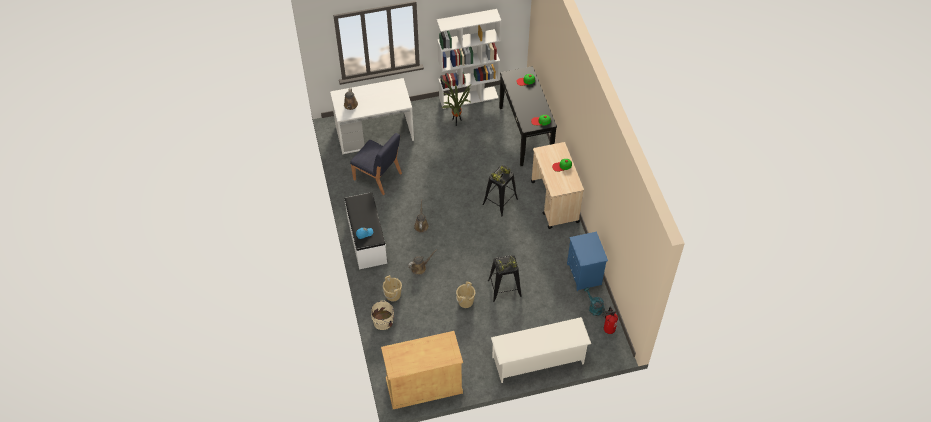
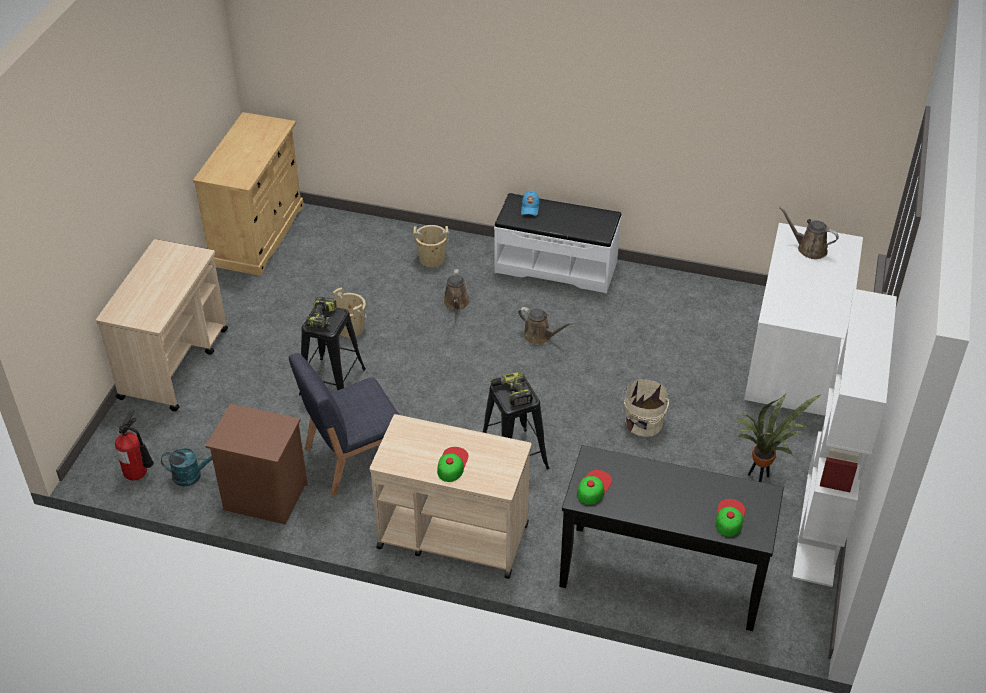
camera: 120 degrees right, 10 degrees down
blue chair [350,133,402,195] -> blue chair moved to [289,353,399,496]
beige bucket [371,300,394,330] -> beige bucket moved to [621,379,669,437]
white shoe rack [491,317,591,383] -> beige cart [96,239,228,412]
blue nightstand [567,232,608,291] -> brown nightstand [205,403,308,525]

